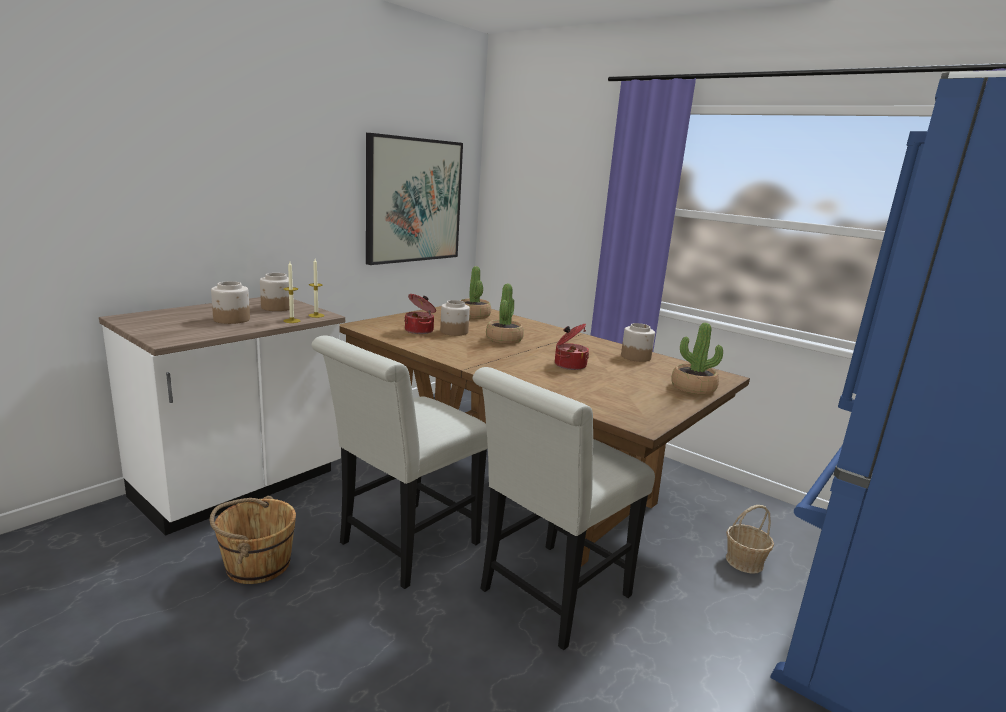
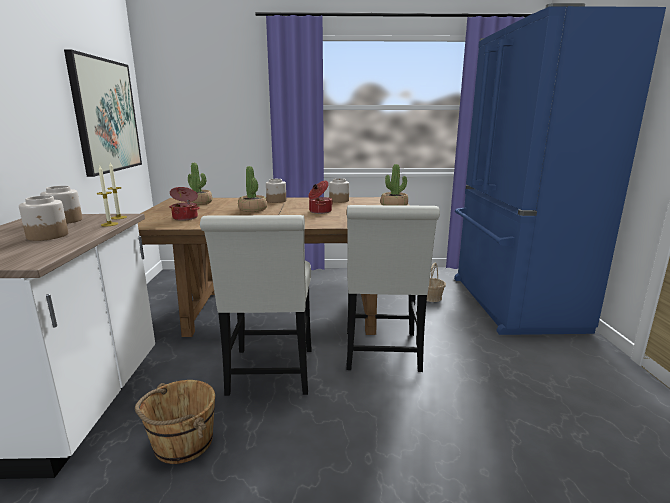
camera: 40 degrees left, 0 degrees up
jar [440,300,470,336] -> jar moved to [266,179,286,203]

